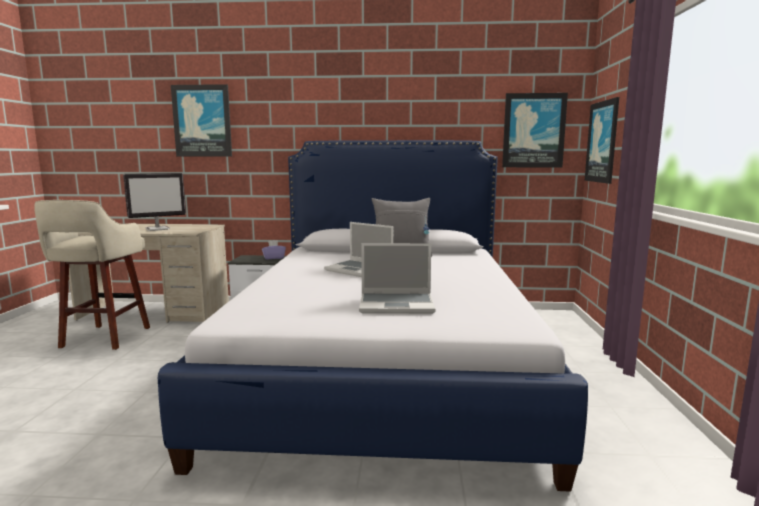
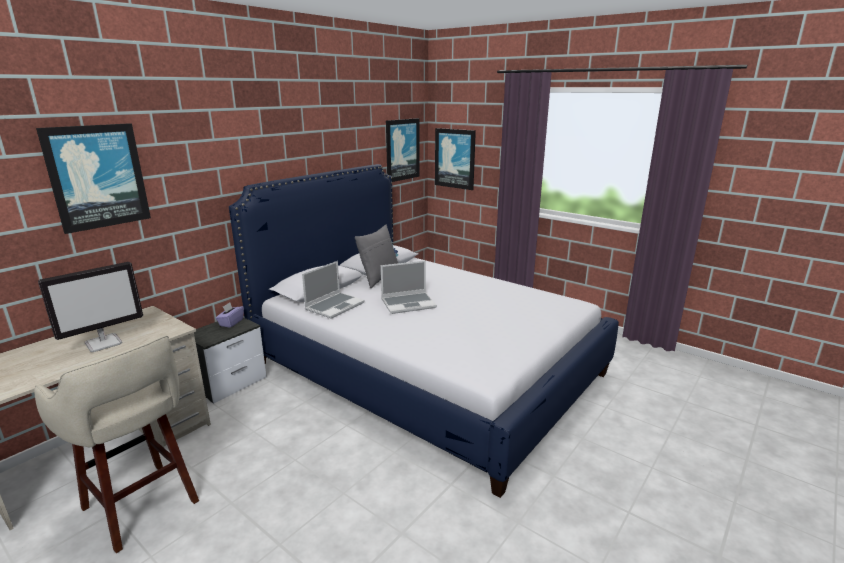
camera: 55 degrees left, 10 degrees up
monitor [123,173,186,231] -> monitor turned 45 degrees clockwise [38,262,143,352]
laptop [359,243,435,314] -> laptop moved to [302,261,365,319]

